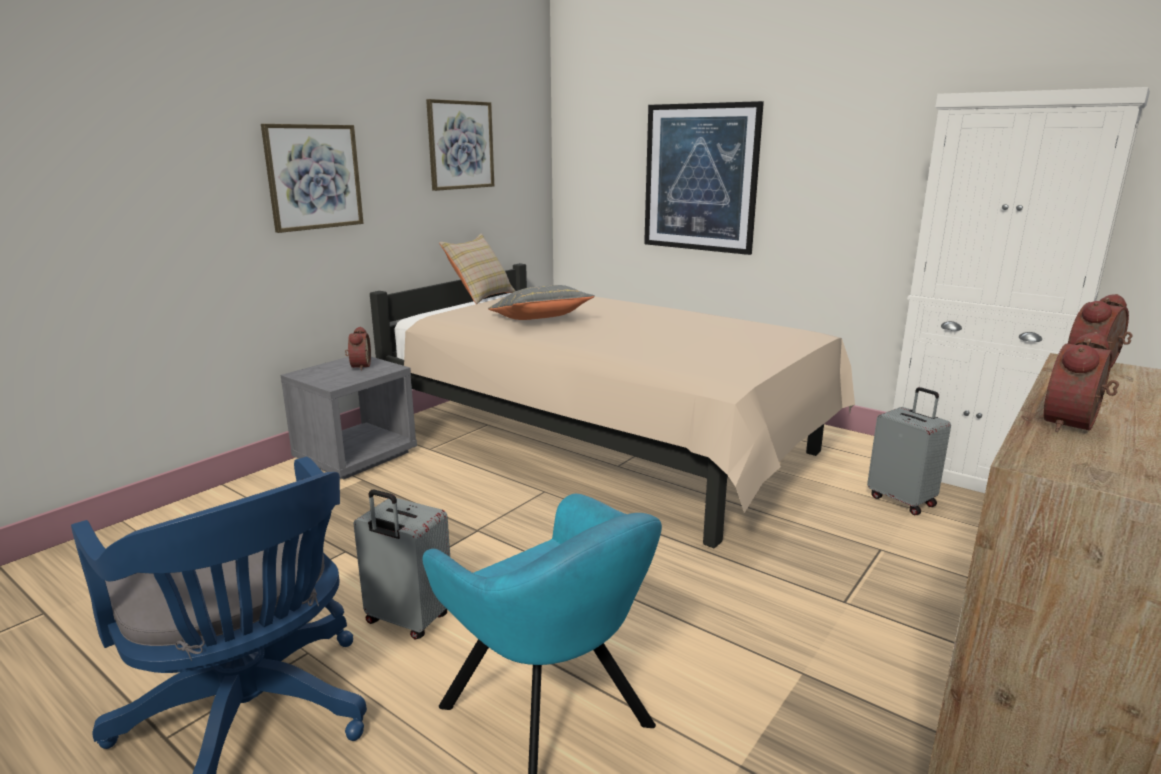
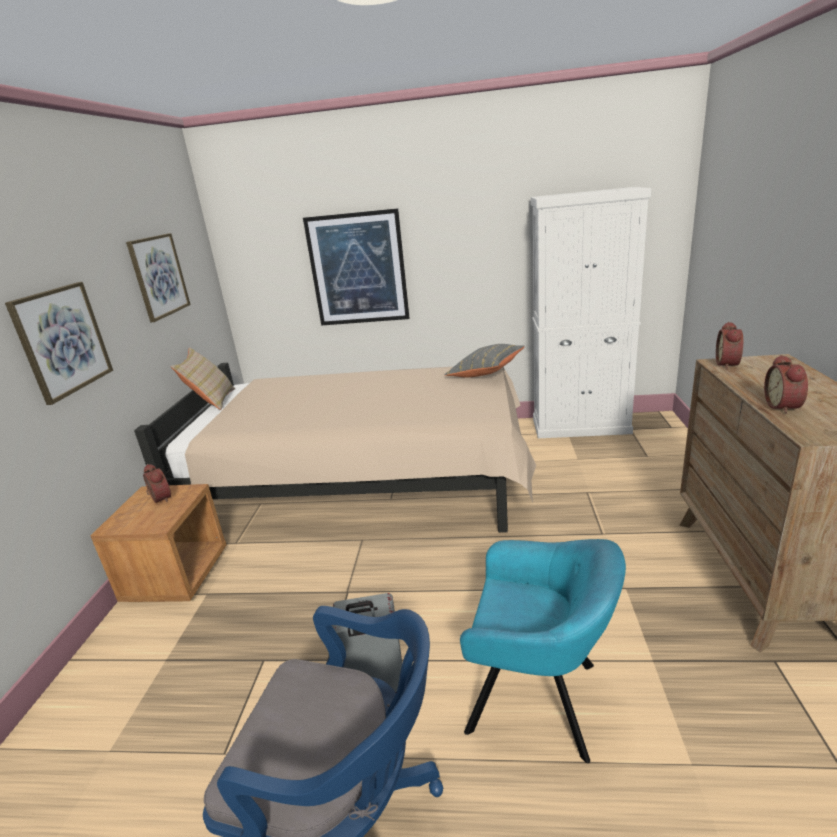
camera: 30 degrees left, 5 degrees up
grey nightstand [281,357,417,480] -> brown nightstand [90,484,227,602]
grey pillow [488,285,595,320] -> grey pillow moved to [445,344,525,378]
grey suitcase [867,387,951,515] -> none

